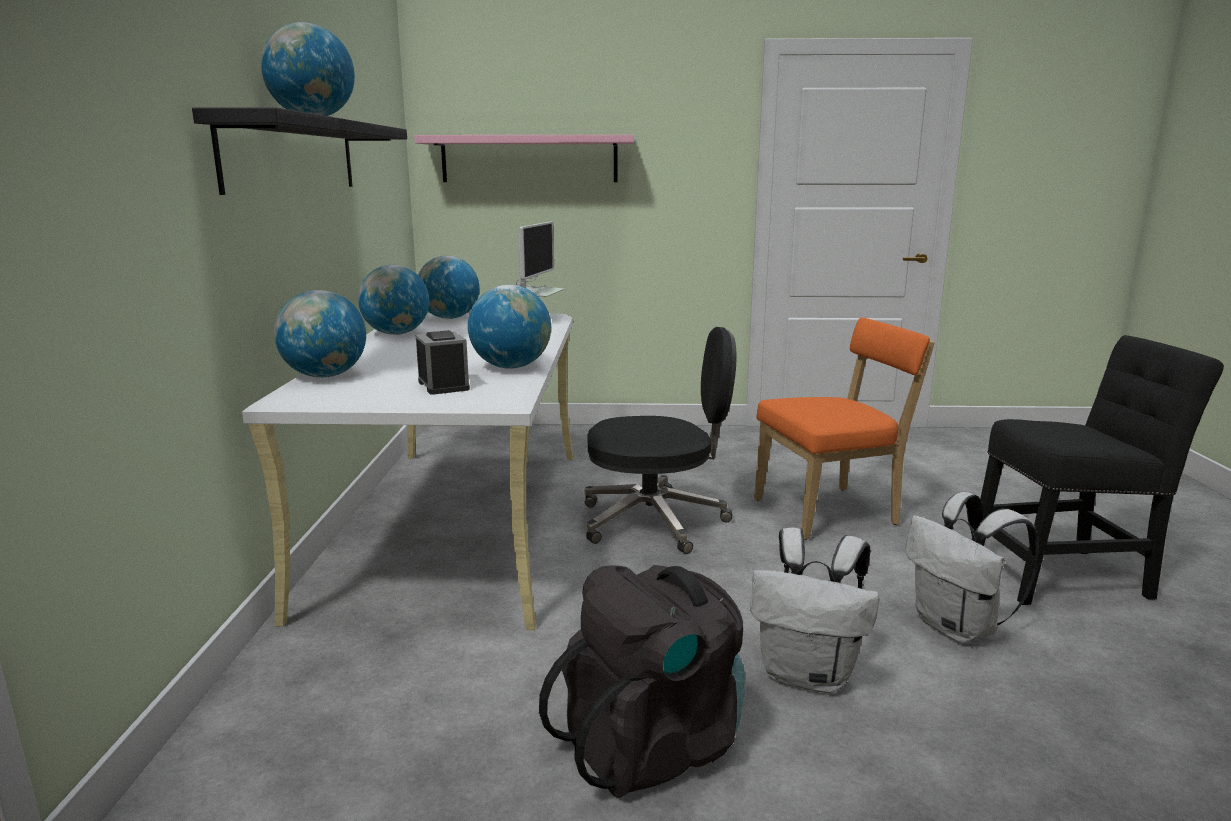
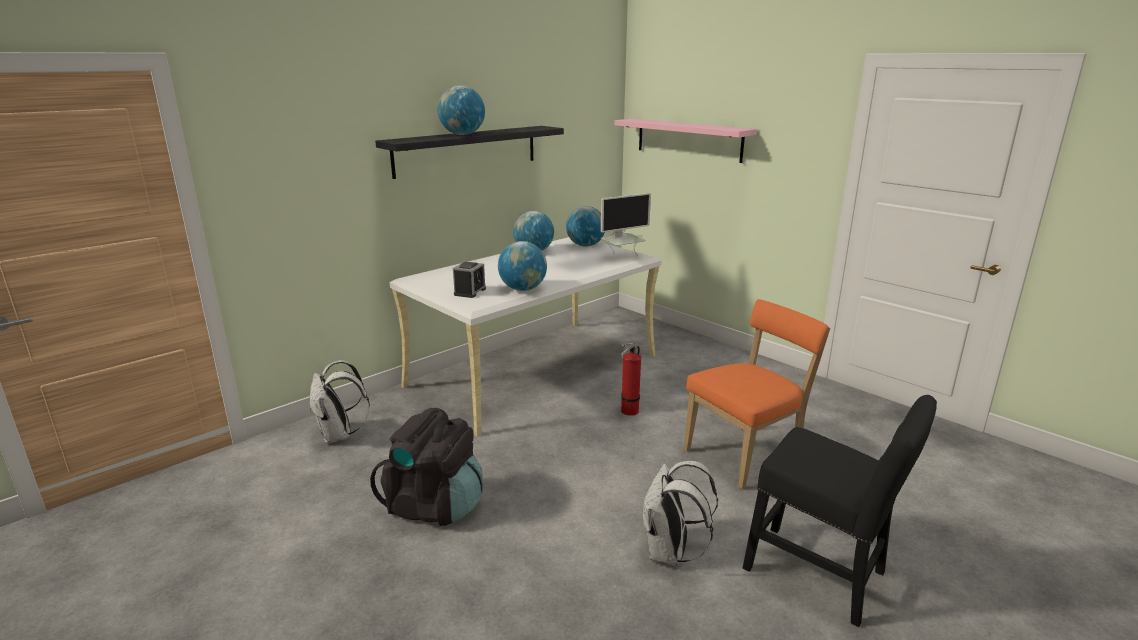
camera: 45 degrees right, 5 degrees up
globe [274,290,366,378] -> none
black office chair [585,327,736,554] -> fire extinguisher [621,343,641,416]
white backpack [750,528,879,693] -> white backpack moved to [310,360,370,444]
orange chair [754,317,935,540] -> orange chair turned 60 degrees counterclockwise [684,299,830,490]

